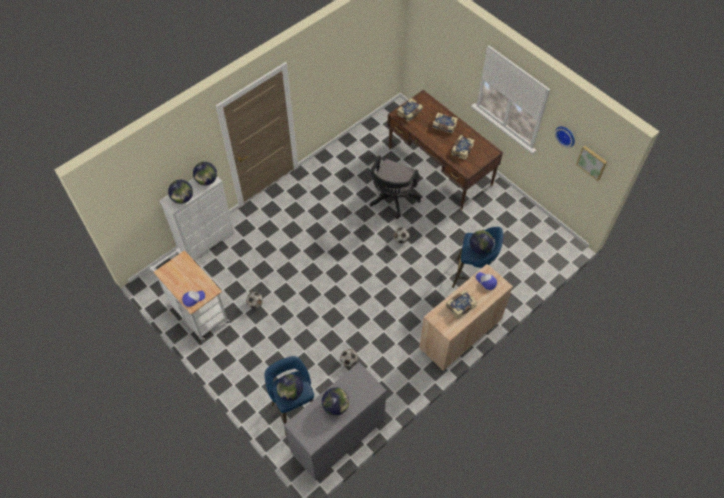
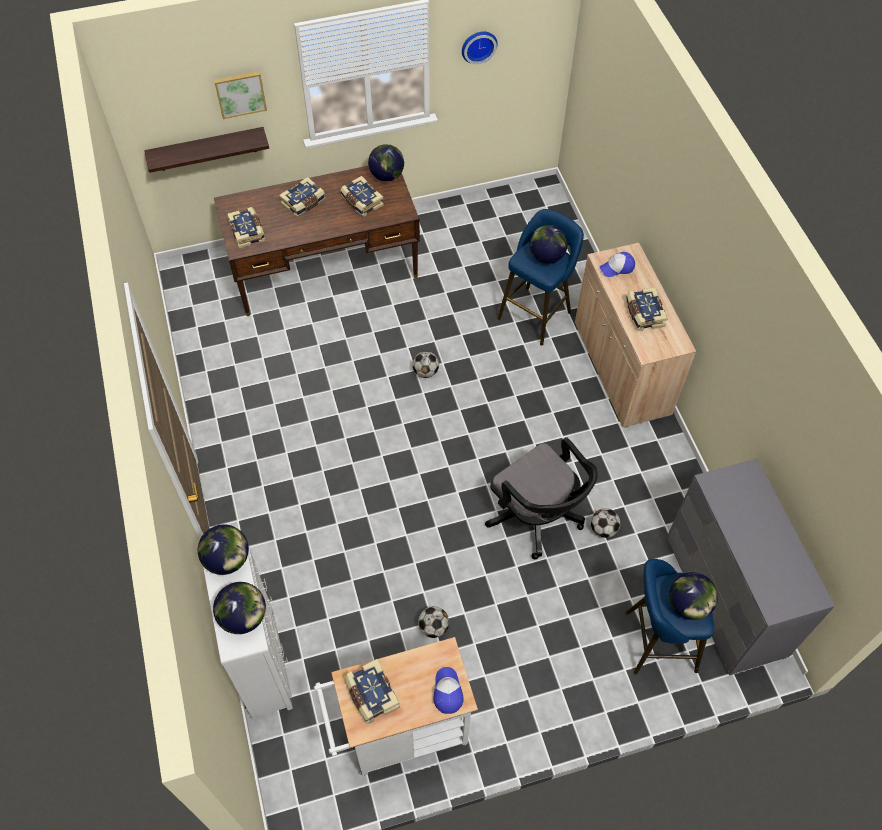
camera: 65 degrees left, 0 degrees up
globe [322,388,349,416] -> globe moved to [368,144,404,181]
black office chair [369,155,421,219] -> black office chair moved to [485,437,597,560]
picture [576,146,607,181] -> picture moved to [214,71,267,119]
none -> shelf [144,127,269,173]
none -> book [345,659,400,723]

